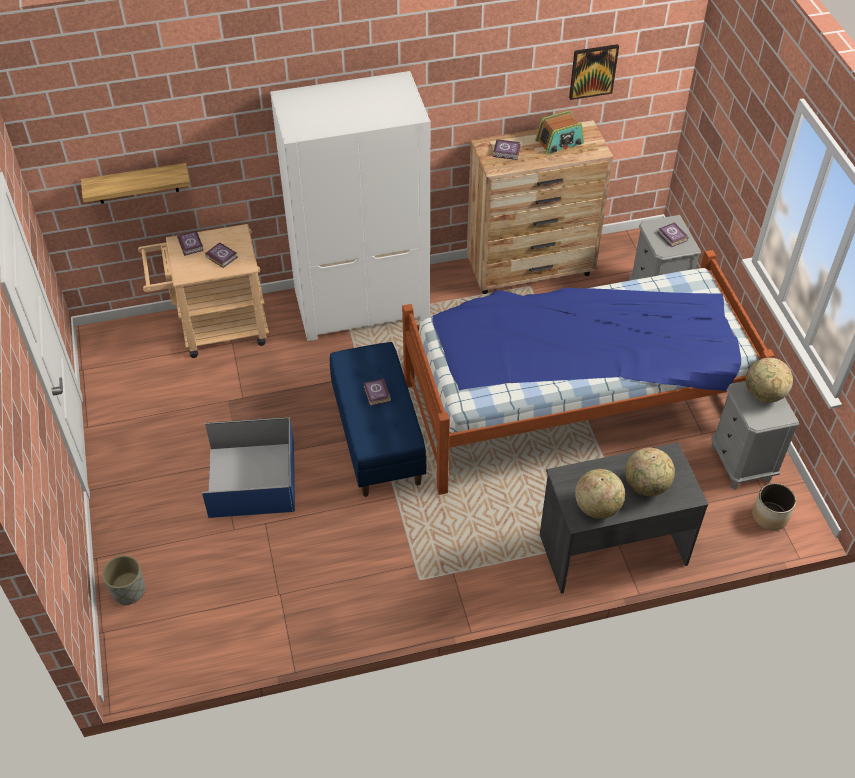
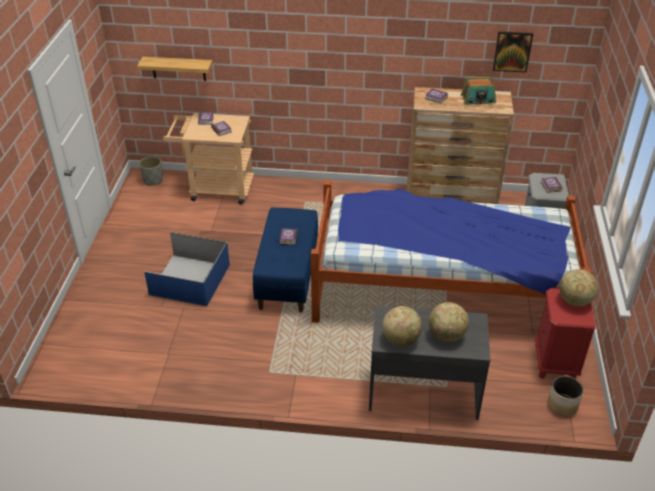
camera: 20 degrees right, 10 degrees down
grey planter [102,555,145,605] -> grey planter moved to [139,156,163,186]
white wardrobe [270,71,430,341] -> none
grey nightstand [711,381,799,490] -> red nightstand [535,288,596,379]

